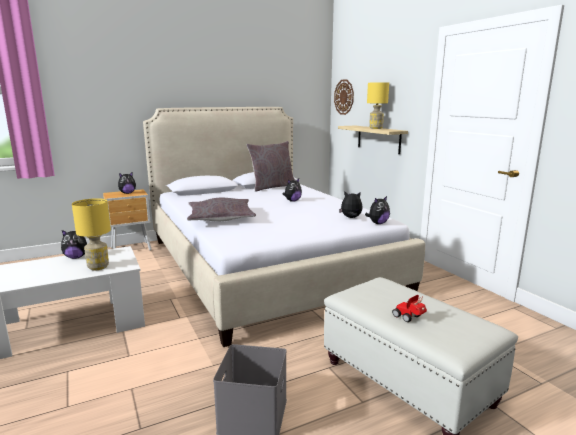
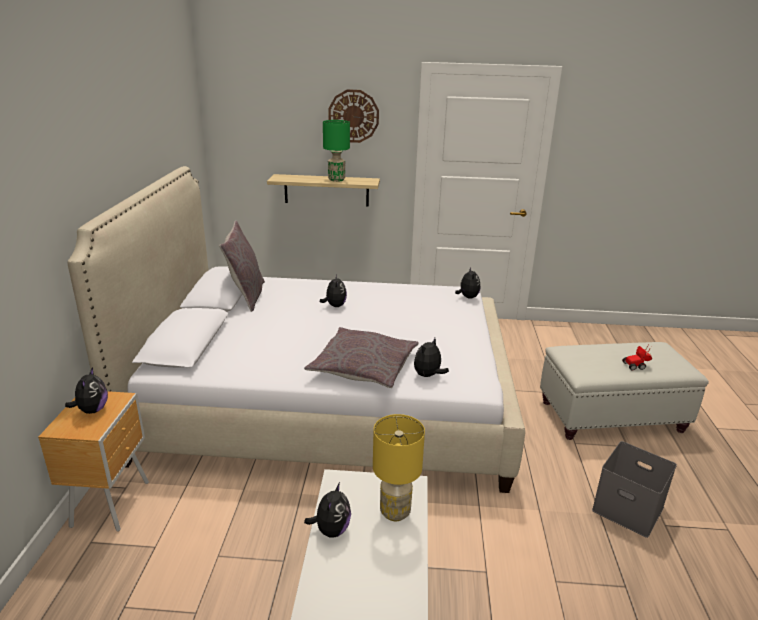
camera: 60 degrees left, 10 degrees up
wall clock [334,79,354,115] -> wall clock moved to [328,89,379,143]
plush toy [339,192,363,218] -> plush toy moved to [414,338,449,377]
yellow table lamp [367,82,389,129] -> green table lamp [323,120,350,182]

